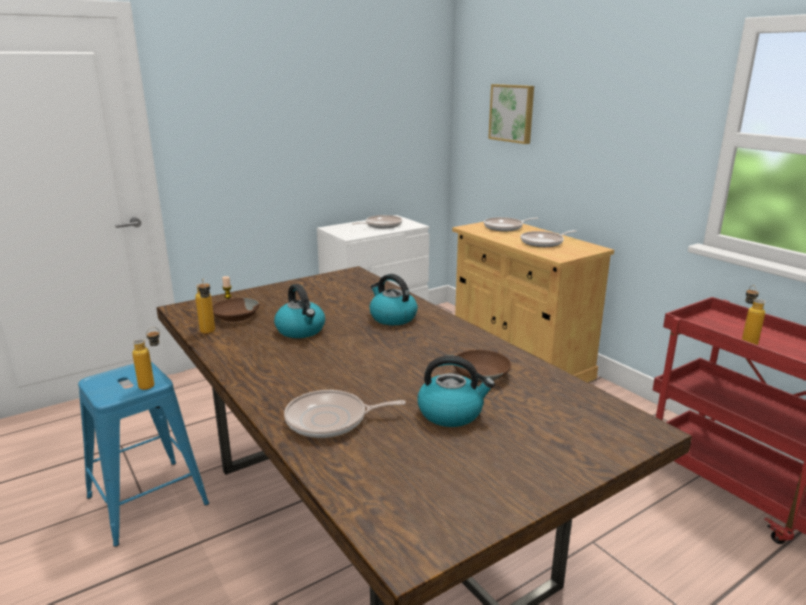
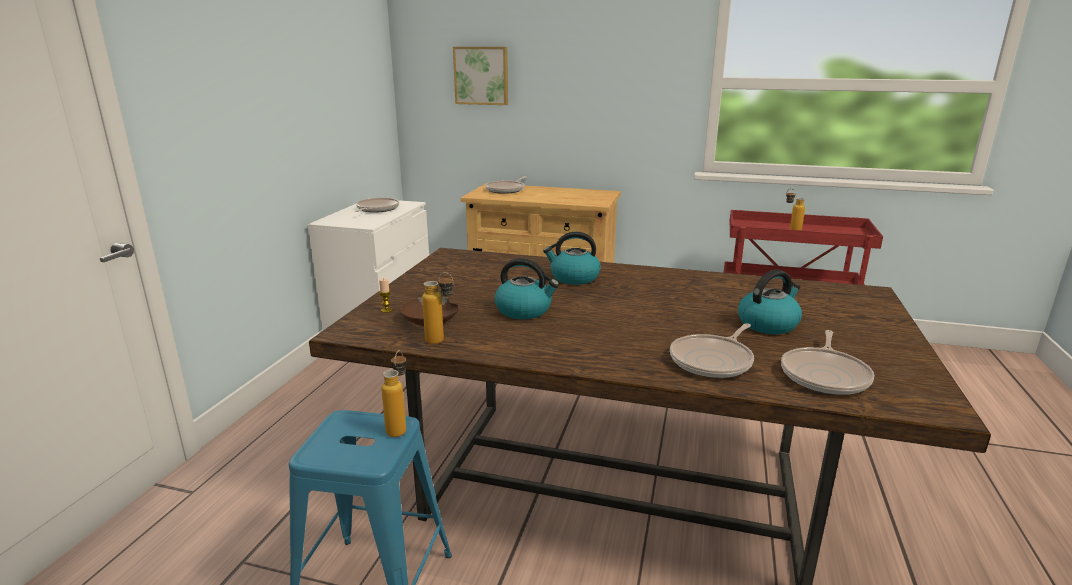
camera: 40 degrees left, 0 degrees up
brown bowl [453,350,511,383] -> none
frying pan [520,230,577,247] -> frying pan moved to [781,330,874,395]

